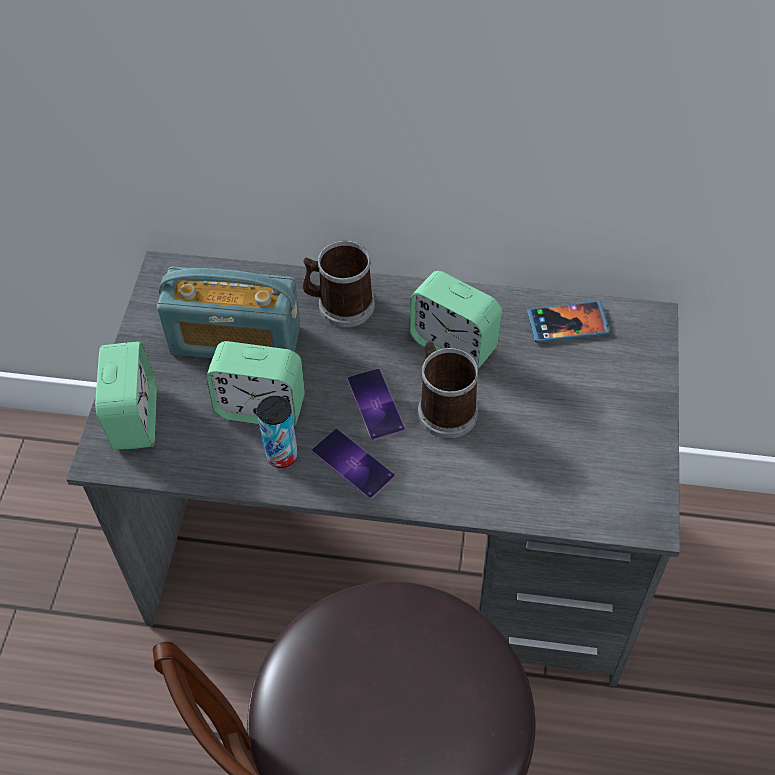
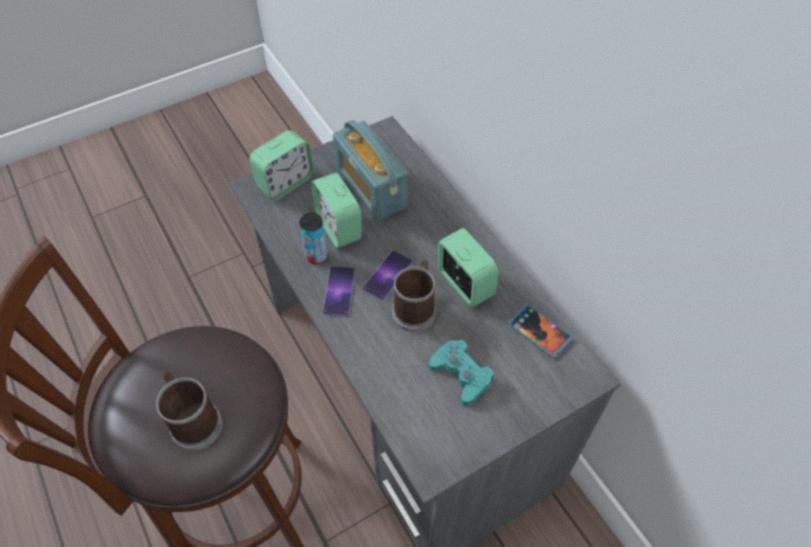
camera: 50 degrees right, 0 degrees up
mug [303,241,375,327] -> mug moved to [156,372,222,451]
alarm clock [409,271,502,369] -> alarm clock turned 150 degrees clockwise [438,228,499,307]
none -> turquoise game controller [429,340,494,406]

